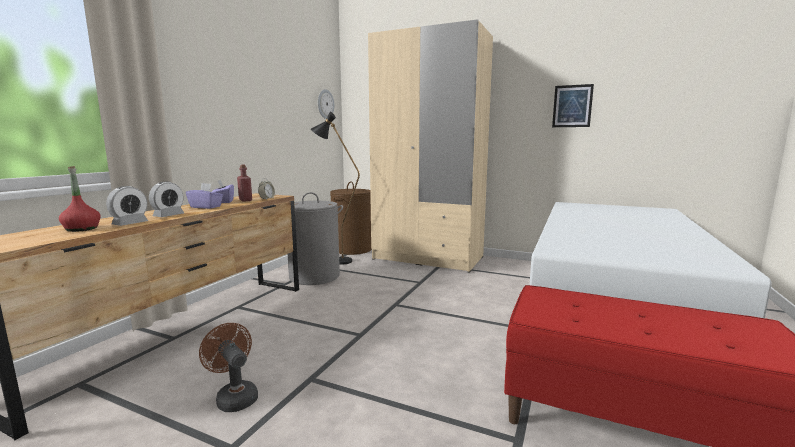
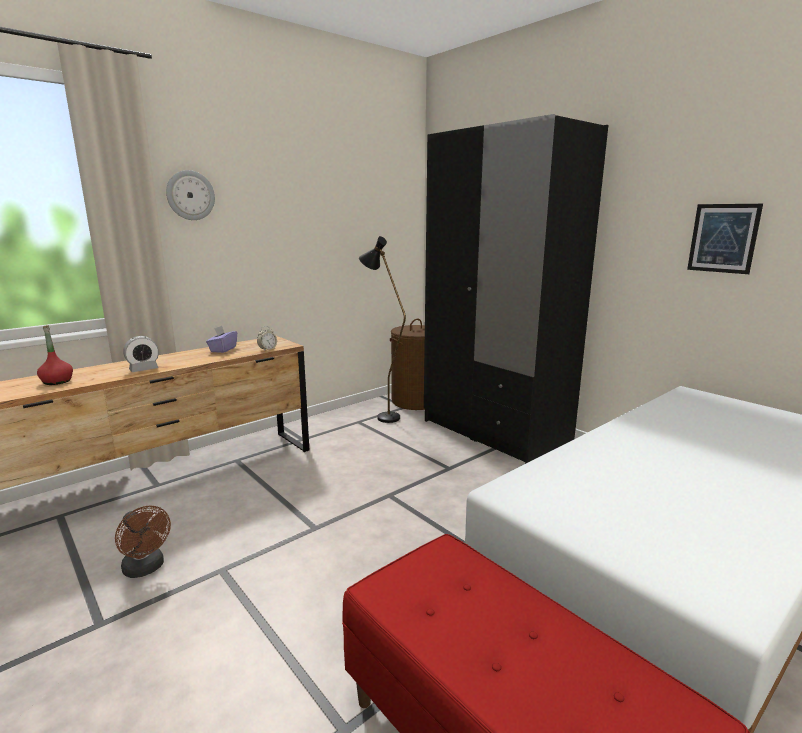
camera: 25 degrees right, 5 degrees up
alarm clock [106,186,148,226] -> none
purple tissue box [186,183,223,209] -> none
brown fan [199,323,258,412] -> brown fan turned 150 degrees clockwise [115,506,171,578]
red bottle [237,165,252,202] -> none
grey laundry basket [288,192,343,285] -> none
wall clock [318,89,334,119] -> wall clock moved to [166,170,215,220]
beige wardrobe [368,19,493,273] -> black wardrobe [424,114,608,464]

